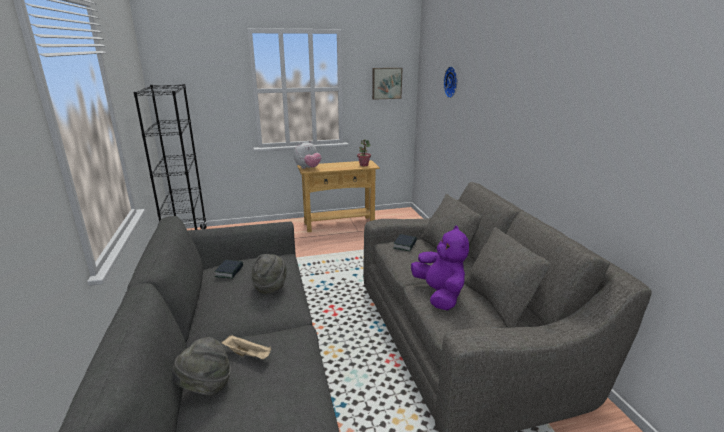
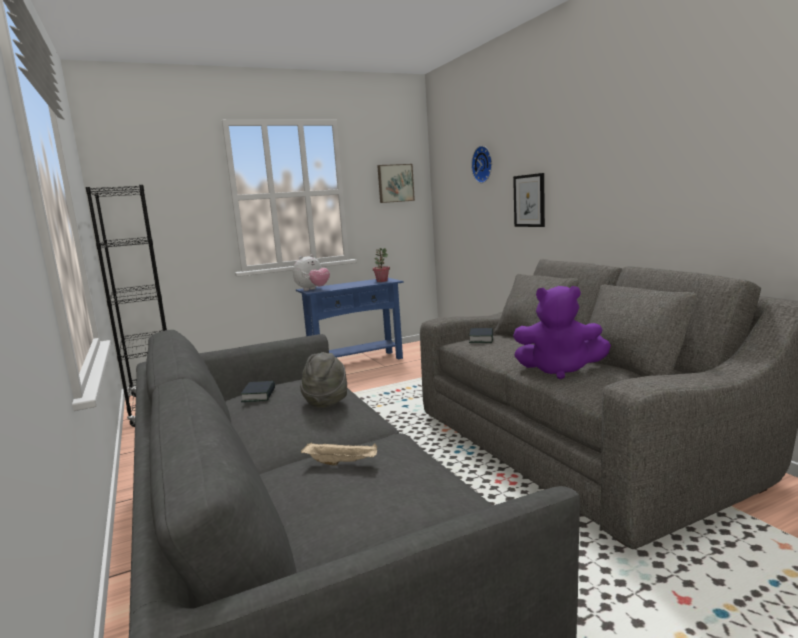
camera: 10 degrees left, 10 degrees down
grey hat [172,337,231,396] -> none
beige console table [297,160,380,232] -> blue console table [296,278,404,359]
purple plush toy [411,226,469,311] -> purple plush toy turned 135 degrees clockwise [513,286,611,379]
none -> picture [513,173,545,227]

